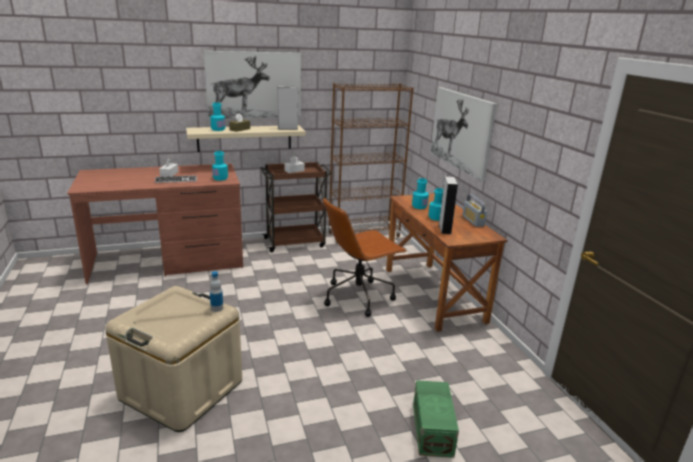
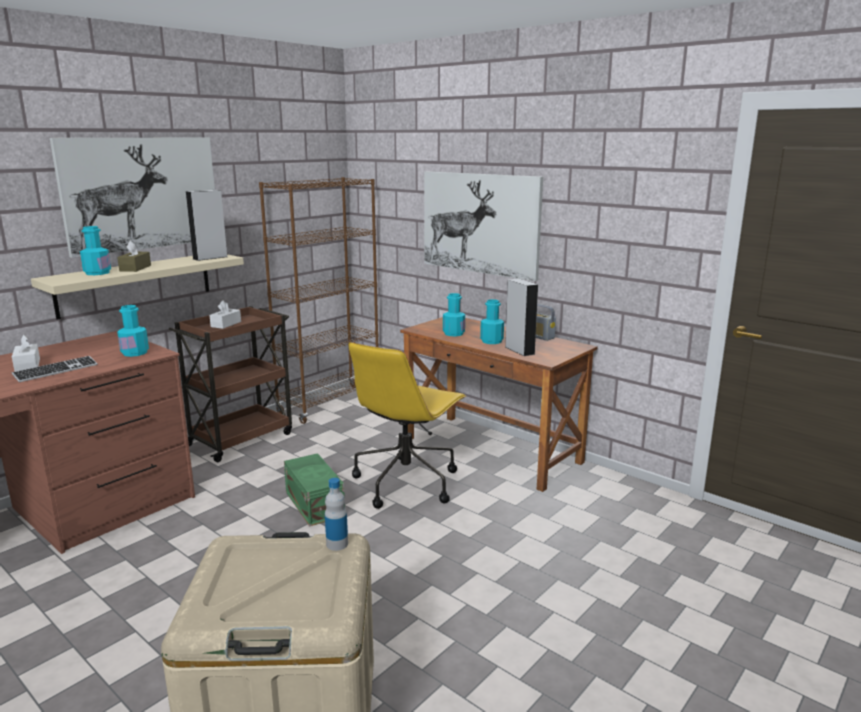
camera: 30 degrees left, 5 degrees down
brown office chair [323,198,407,317] -> yellow office chair [349,342,466,509]
green storage box [413,380,459,458] -> green storage box moved to [284,453,345,526]

